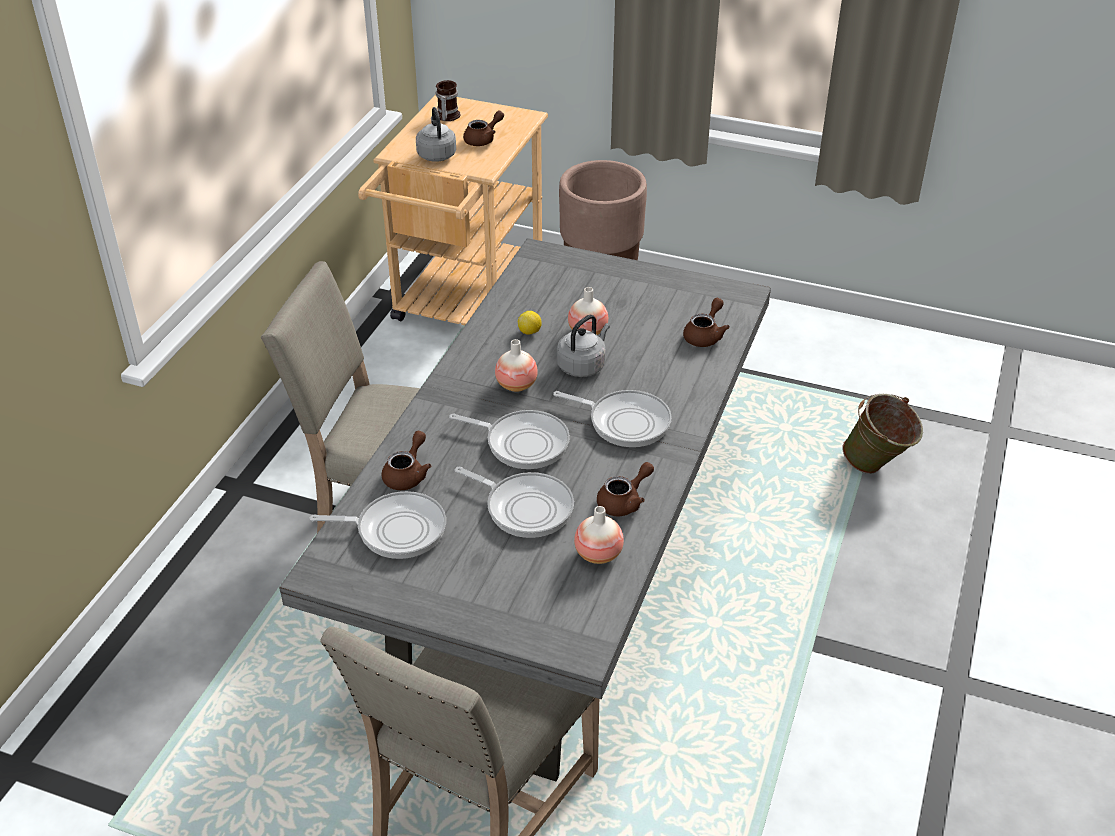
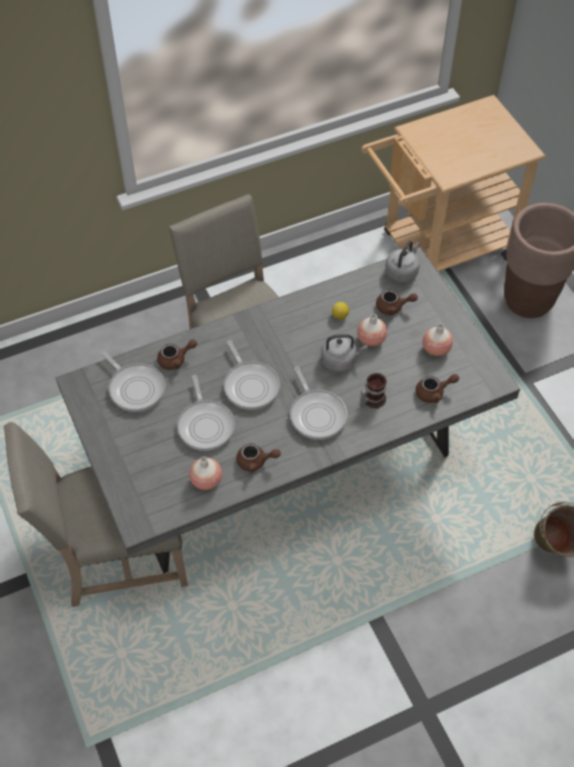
camera: 45 degrees right, 15 degrees up
grey kettle [416,107,456,162] -> grey kettle moved to [385,241,419,283]
mug [436,80,461,121] -> mug moved to [360,373,387,408]
brown teapot [463,111,504,146] -> brown teapot moved to [376,290,418,315]
vase [495,339,538,392] -> vase moved to [423,323,453,356]

